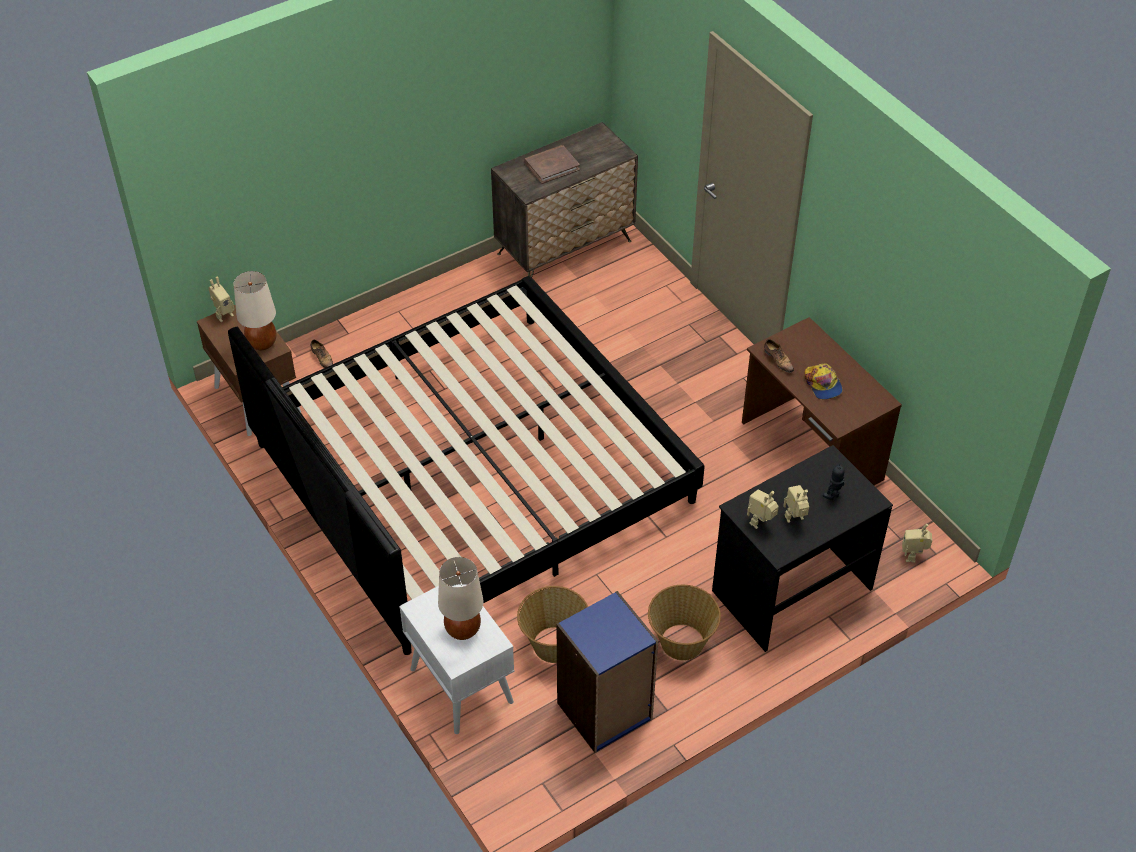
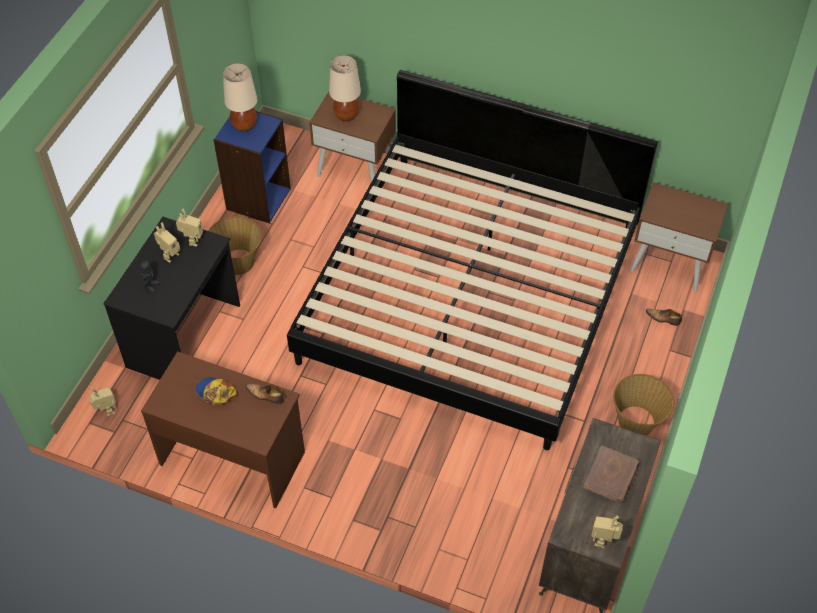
camera: 145 degrees right, 5 degrees up
toy robot [208,277,234,322] -> toy robot moved to [591,516,623,548]
beige table lamp [234,271,277,351] -> beige table lamp moved to [223,63,257,131]
white nightstand [399,584,514,734] -> brown nightstand [309,92,396,182]
basket [517,586,588,663] -> basket moved to [613,374,674,435]

